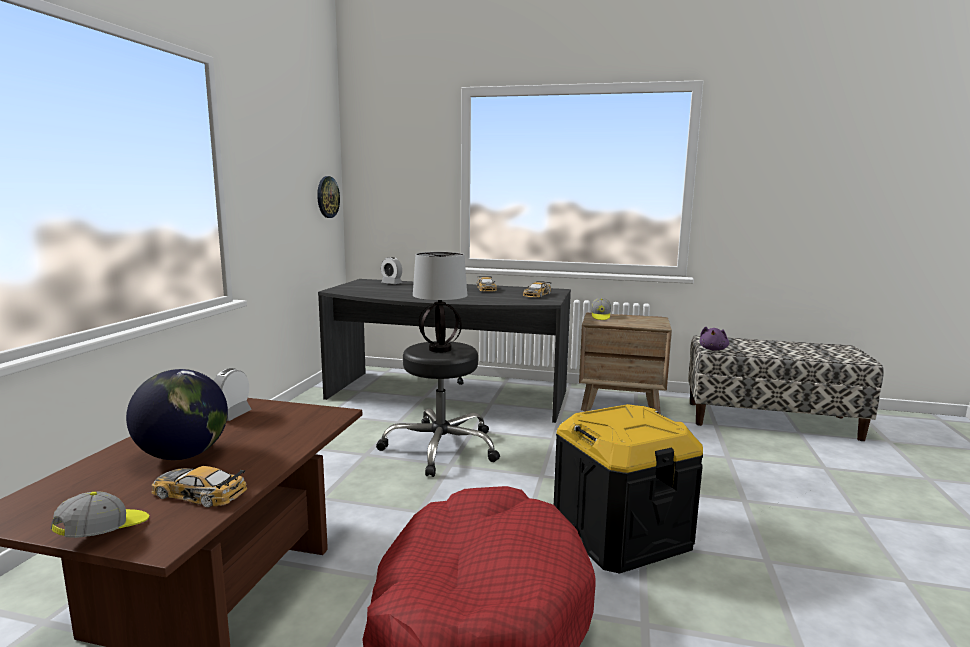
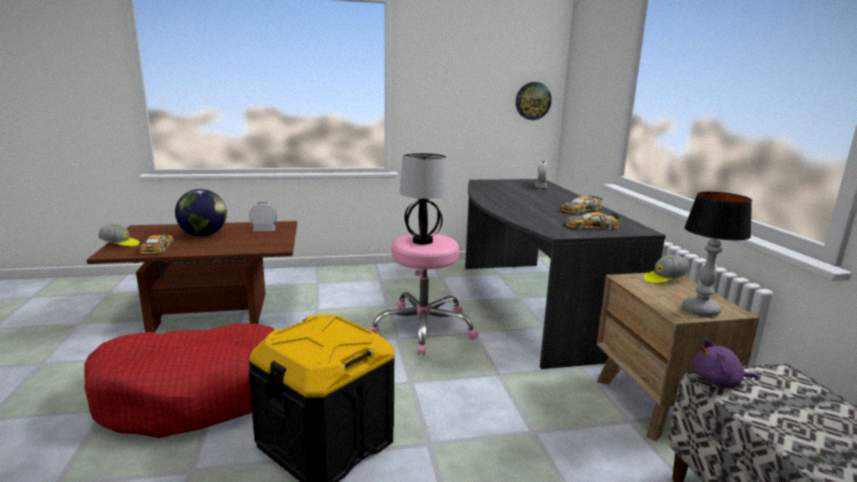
camera: 65 degrees right, 5 degrees up
black stool [376,341,500,477] -> pink stool [368,233,478,355]
none -> table lamp [683,192,752,316]

